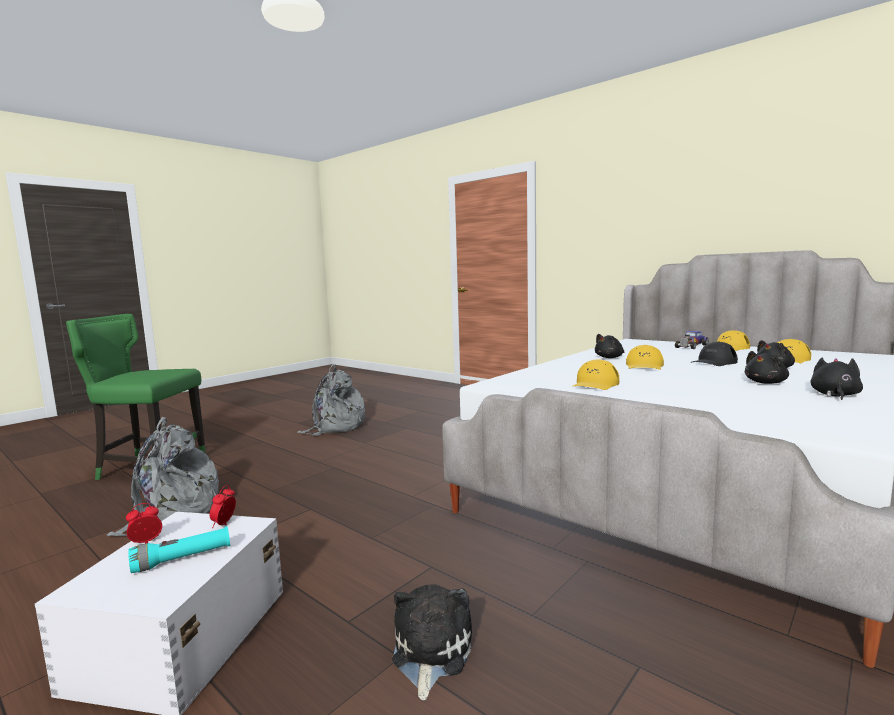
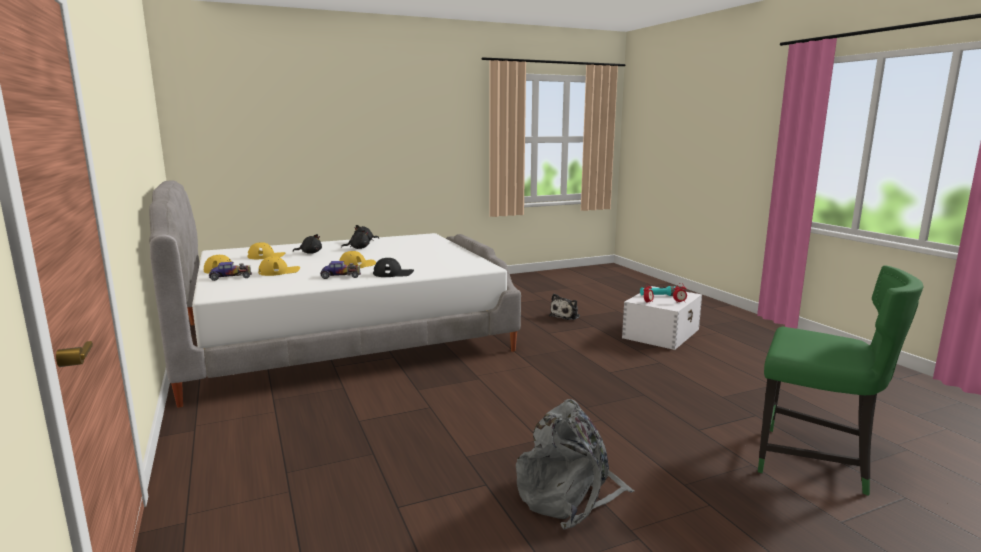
camera: 155 degrees left, 5 degrees up
grey backpack [107,416,219,536] -> none
yellow cap [572,359,619,390] -> yellow cap moved to [258,256,300,276]
black plush toy [595,334,624,358] -> toy car [320,261,361,279]
black cap [691,342,738,366] -> black cap moved to [373,258,414,277]

